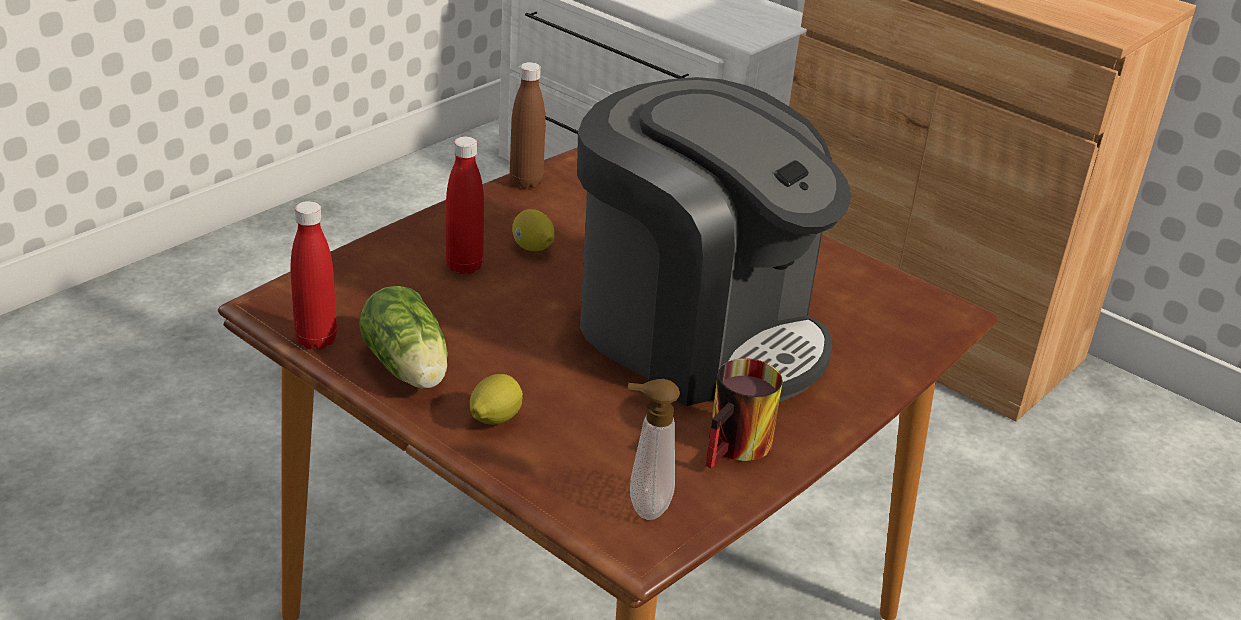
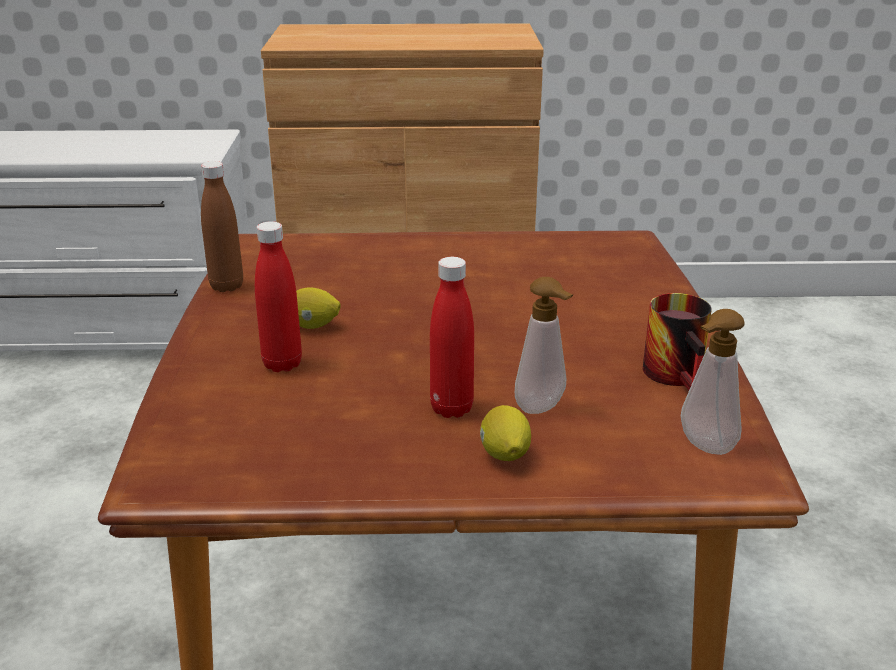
camera: 40 degrees left, 5 degrees down
red bottle [291,201,337,349] -> red bottle moved to [430,257,474,418]
lettuce [359,286,448,389] -> none
coffee machine [577,77,851,406] -> none
none -> soap dispenser [515,277,573,414]

